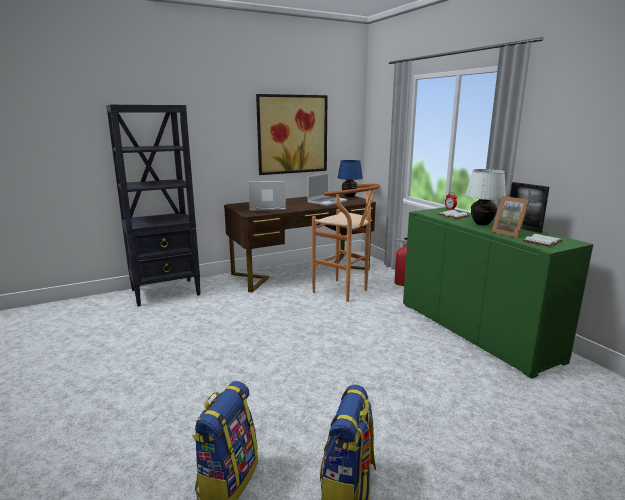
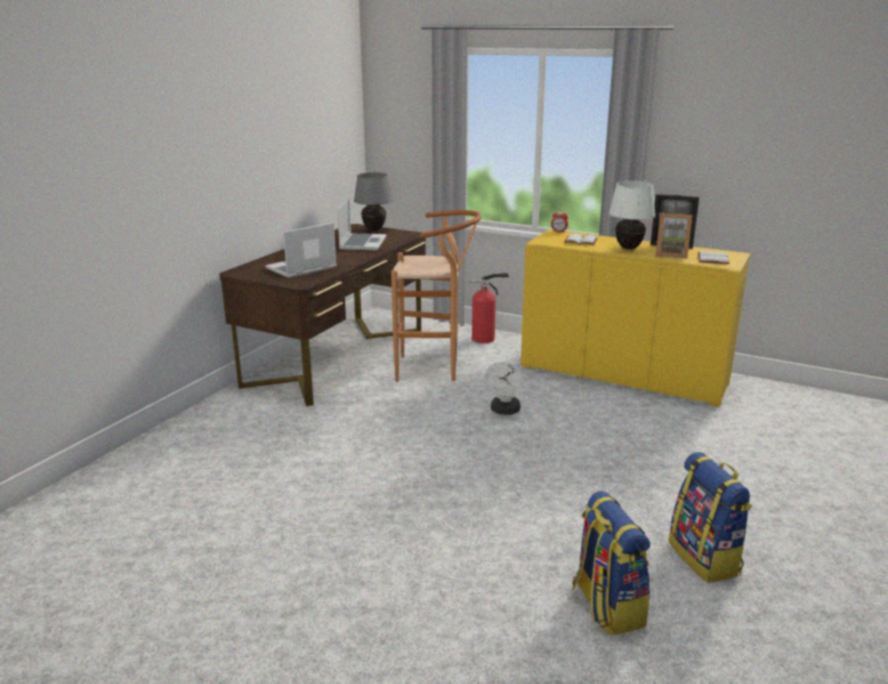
camera: 35 degrees left, 5 degrees up
black bookcase [106,105,201,307] -> none
picture [256,94,328,175] -> none
blue table lamp [337,160,363,197] -> grey table lamp [354,172,393,230]
green cabinet [403,207,593,379] -> yellow cabinet [521,229,750,407]
none -> white fan [484,361,524,415]

